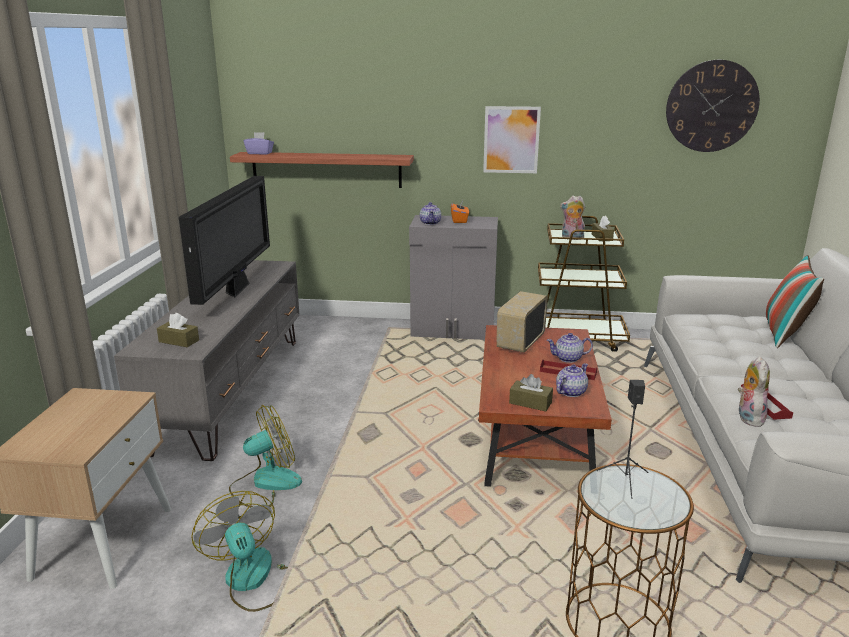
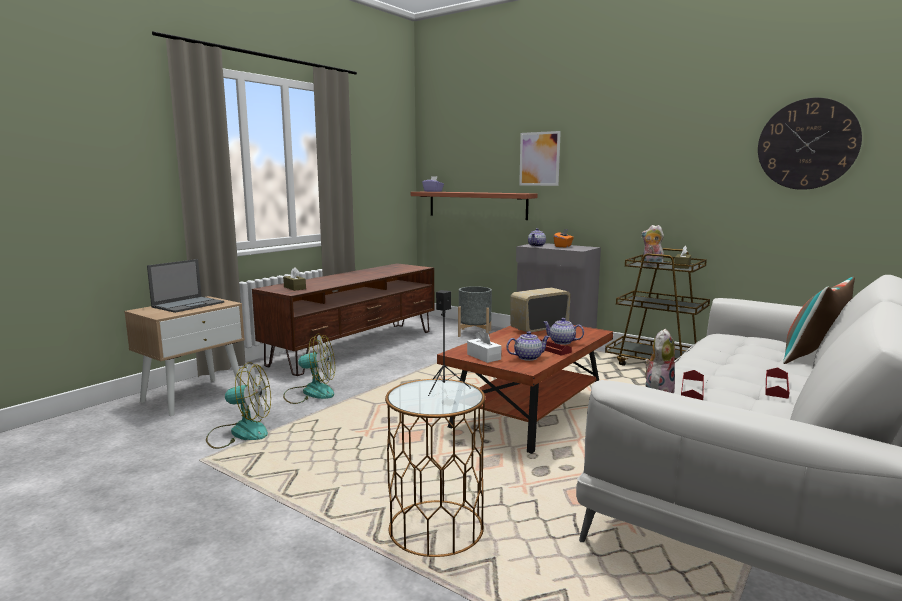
camera: 30 degrees right, 10 degrees down
grey tv stand [114,260,300,461] -> brown tv stand [252,264,434,376]
television [179,176,270,305] -> none
fan [191,491,288,612] -> fan turned 90 degrees clockwise [206,362,271,449]
picture [483,106,541,173] -> picture moved to [519,131,561,186]
brown tissue box [509,374,553,411] -> white tissue box [467,329,501,363]
none -> laptop [147,259,224,313]
none -> grey planter [458,286,492,337]
none -> red tray [765,367,789,399]

